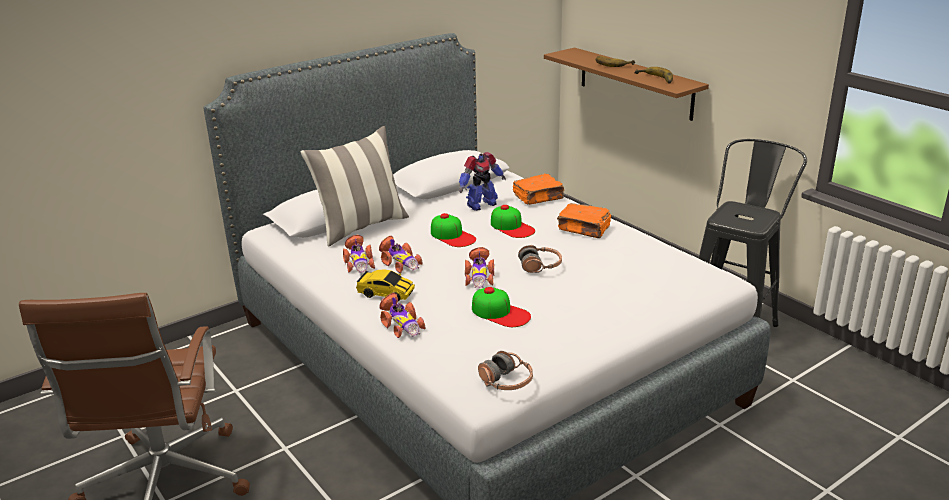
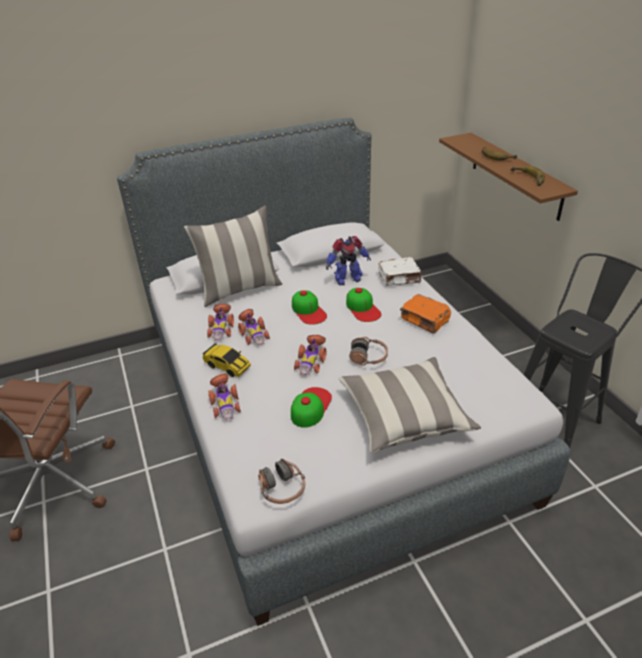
camera: 15 degrees right, 10 degrees up
cap [472,287,531,327] -> cap turned 120 degrees counterclockwise [291,387,332,428]
orange book [513,174,564,205] -> white book [378,257,422,286]
none -> pillow [338,357,481,453]

